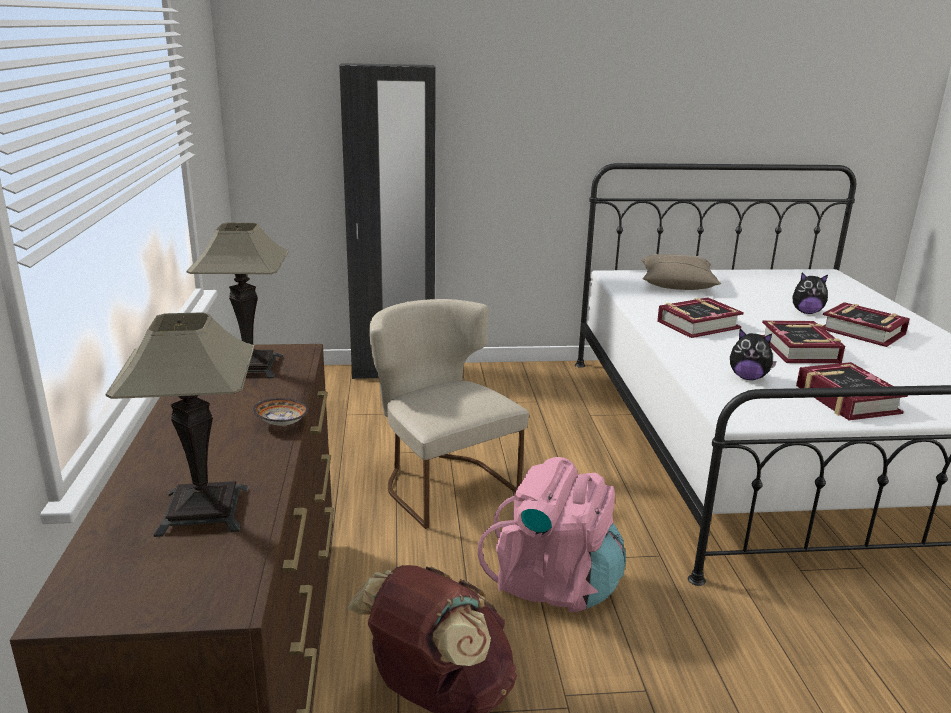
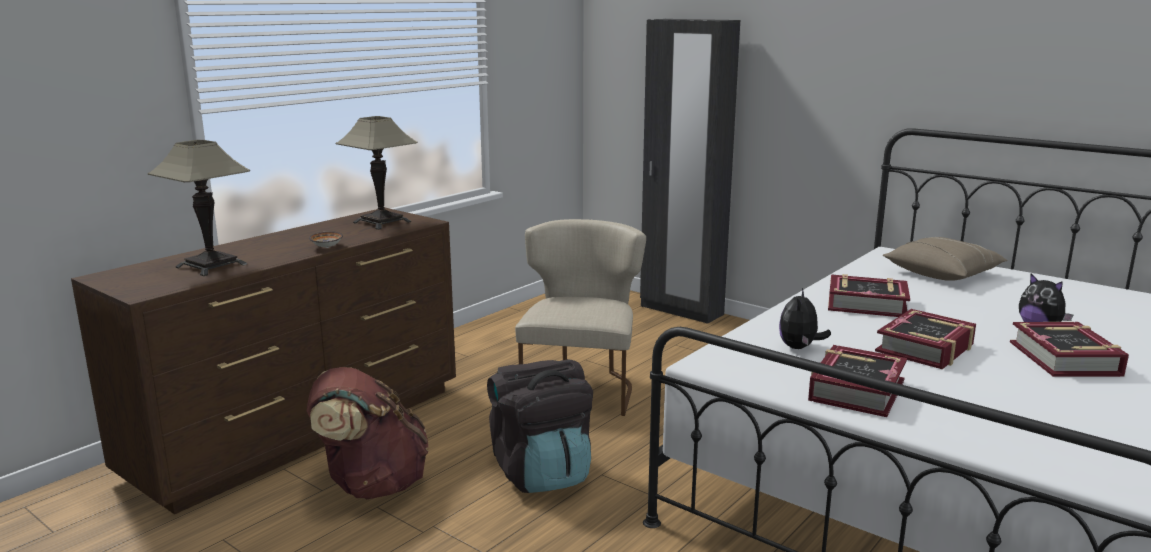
camera: 45 degrees right, 5 degrees down
pink backpack [477,457,626,612] -> black backpack [487,359,593,493]
plush toy [730,329,777,380] -> plush toy turned 45 degrees clockwise [779,288,831,349]

